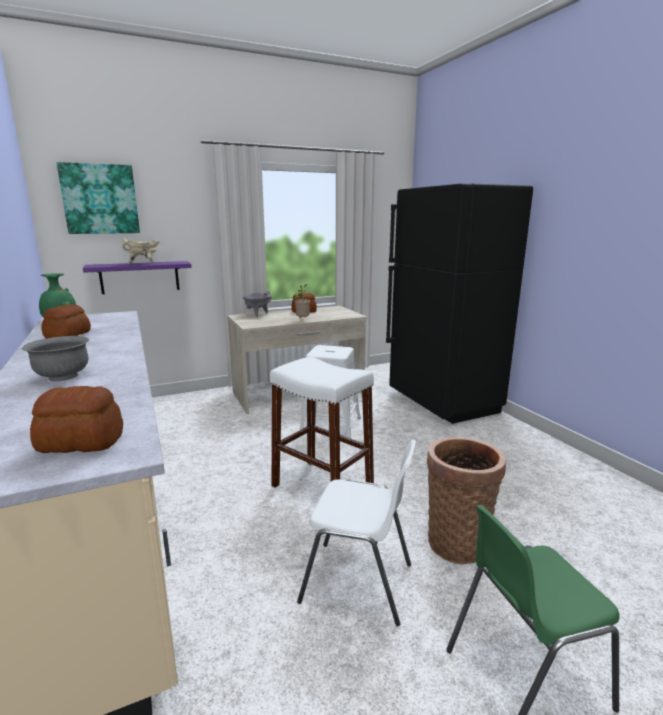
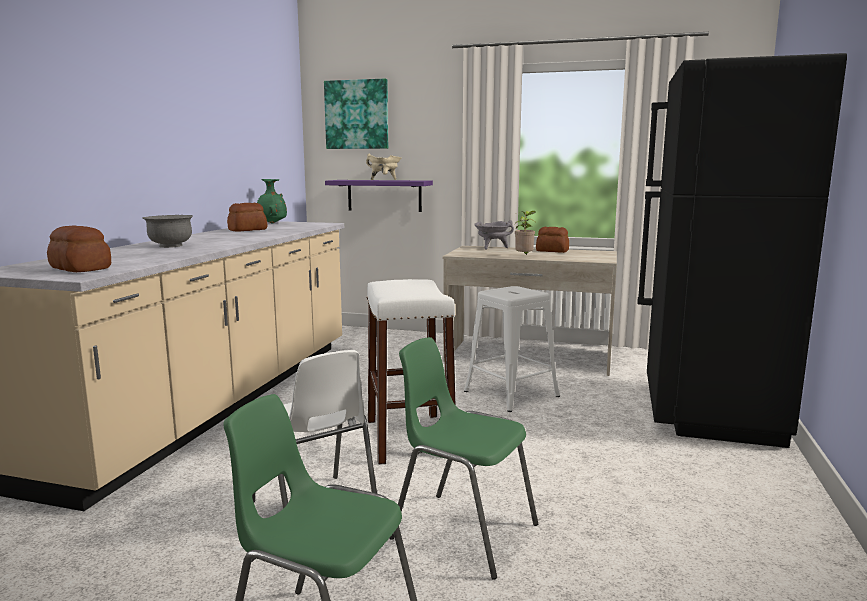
camera: 40 degrees right, 5 degrees down
basket [427,437,506,564] -> green chair [389,337,538,580]

